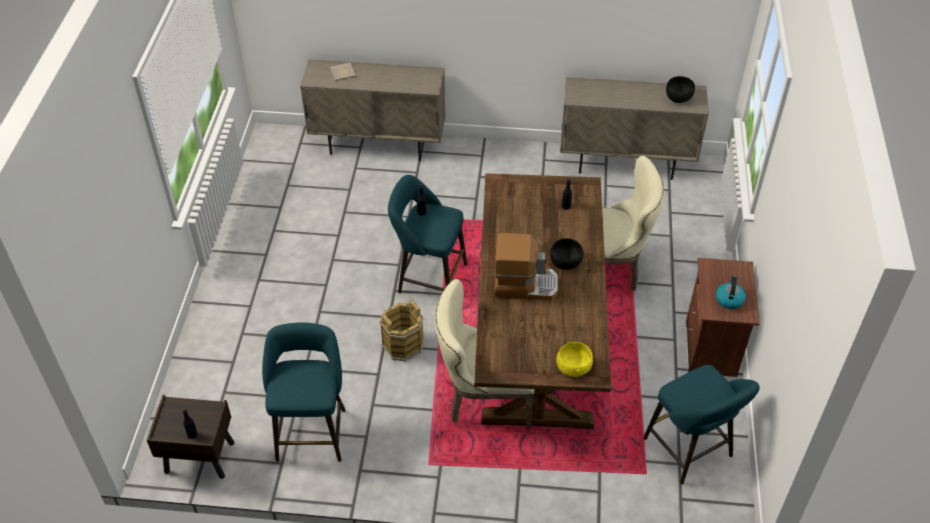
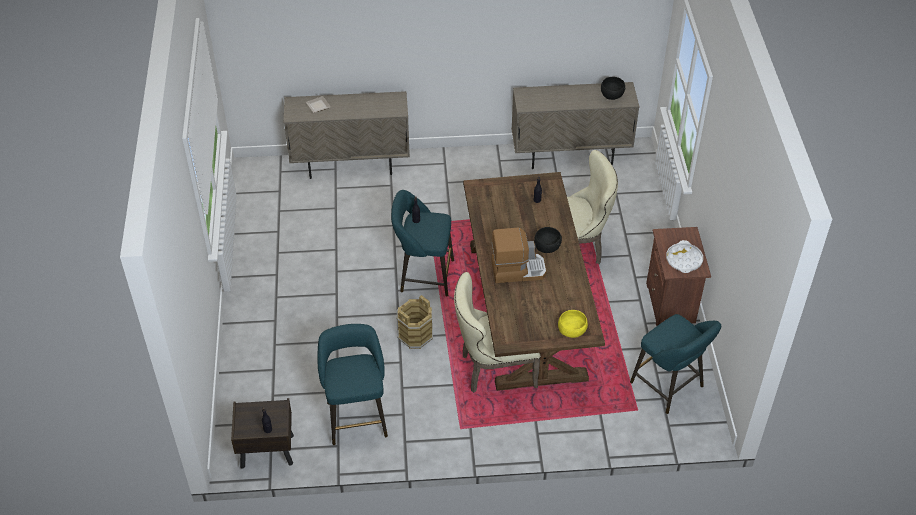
camera: 10 degrees left, 0 degrees up
kettle [716,275,746,309] -> white tray [666,240,703,273]

